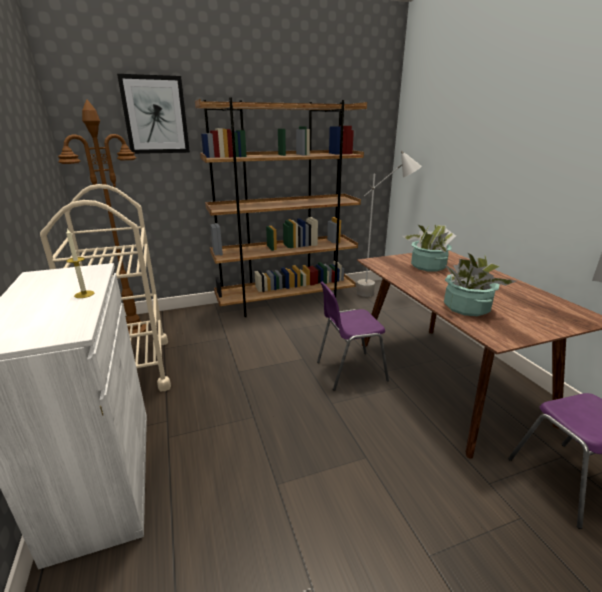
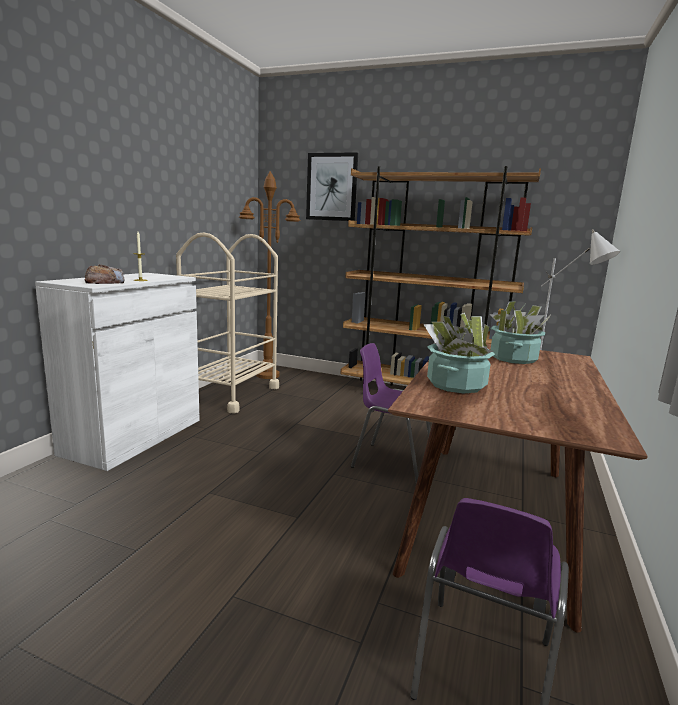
camera: 40 degrees right, 10 degrees down
none -> bread [85,264,124,284]

